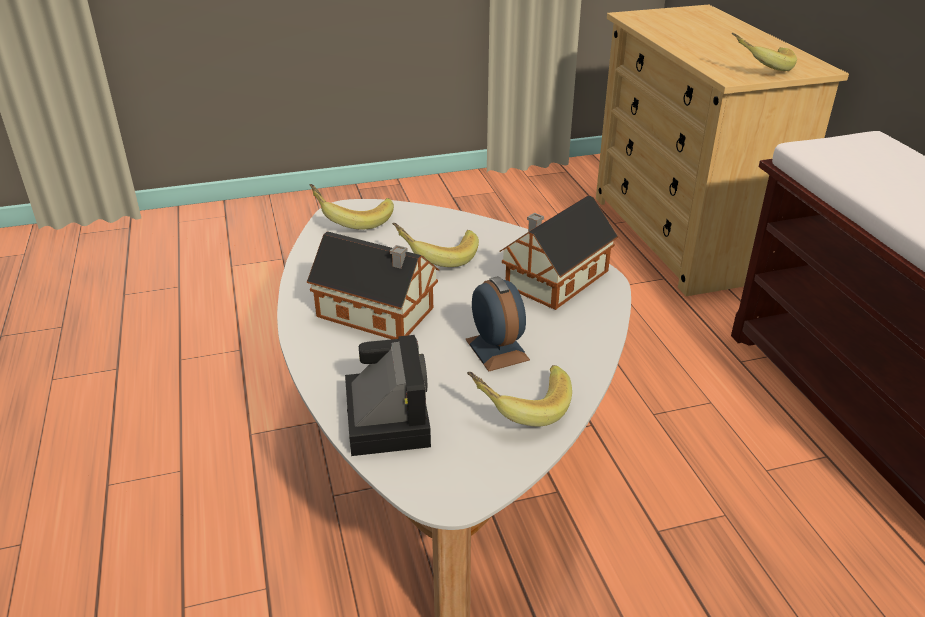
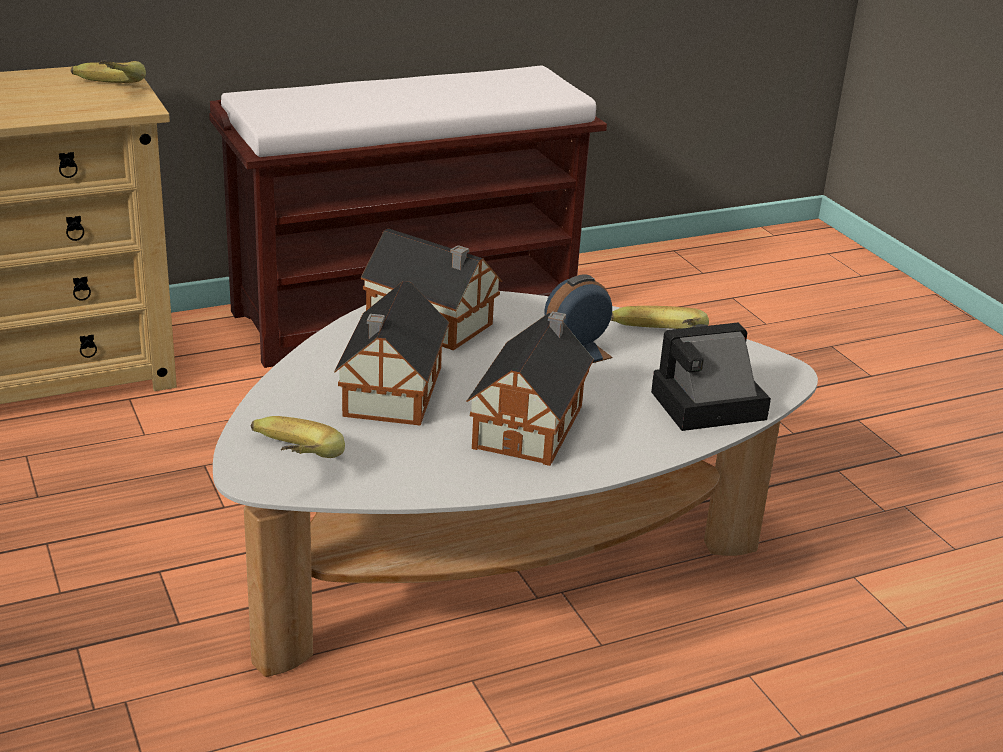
camera: 100 degrees left, 5 degrees down
banana [392,223,479,267] -> toy house [334,281,449,426]

